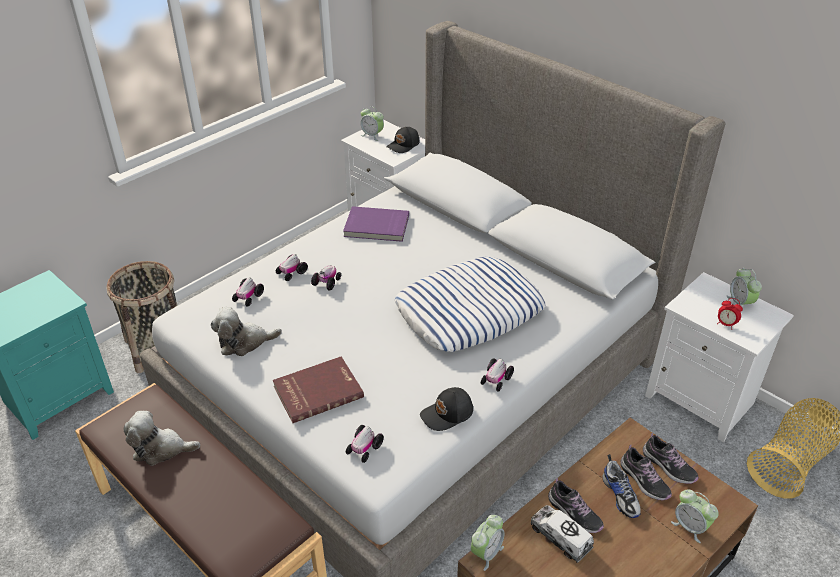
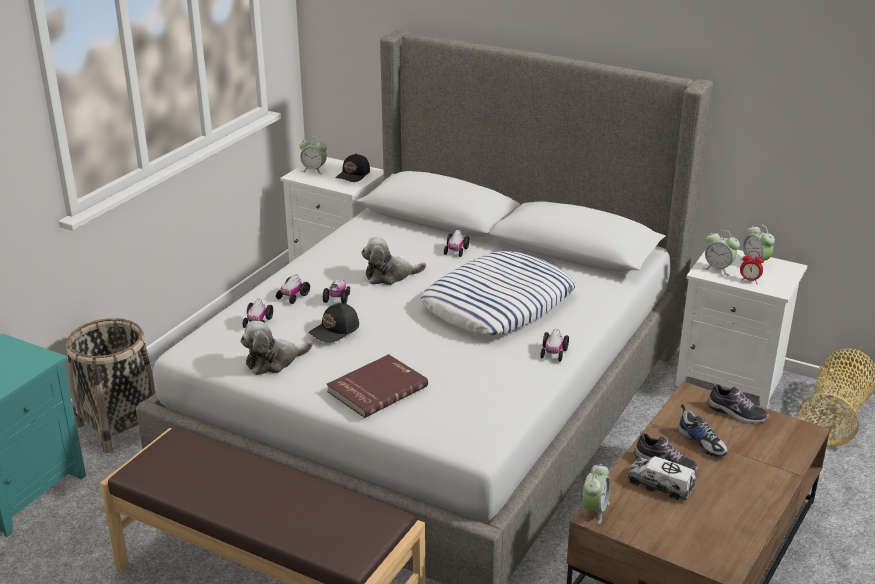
camera: 15 degrees left, 10 degrees down
plush toy [124,411,200,466] -> plush toy moved to [361,237,426,285]
purple book [343,206,409,242] -> none
toy car [346,425,384,463] -> toy car moved to [444,230,470,257]
black cap [420,387,473,431] -> black cap moved to [309,303,359,343]
shoe [620,445,672,501] -> none
alarm clock [671,490,719,543] -> alarm clock moved to [703,230,740,276]

